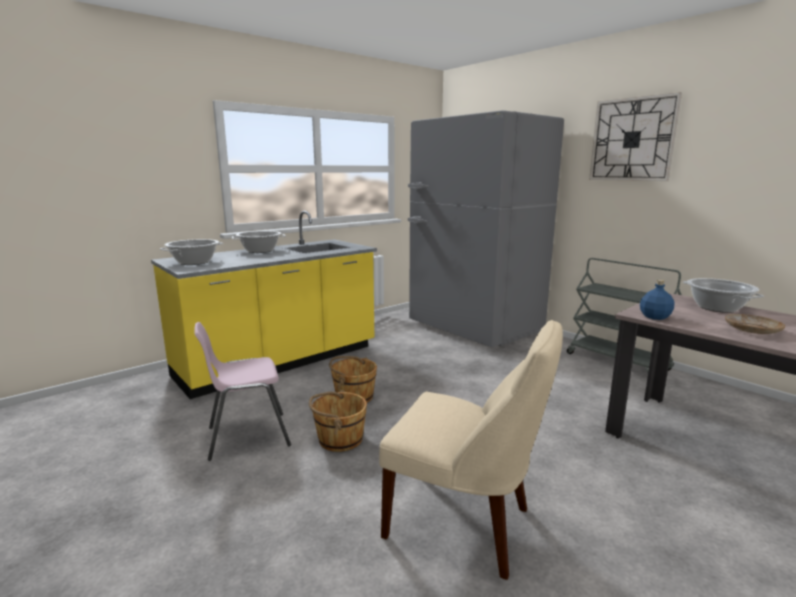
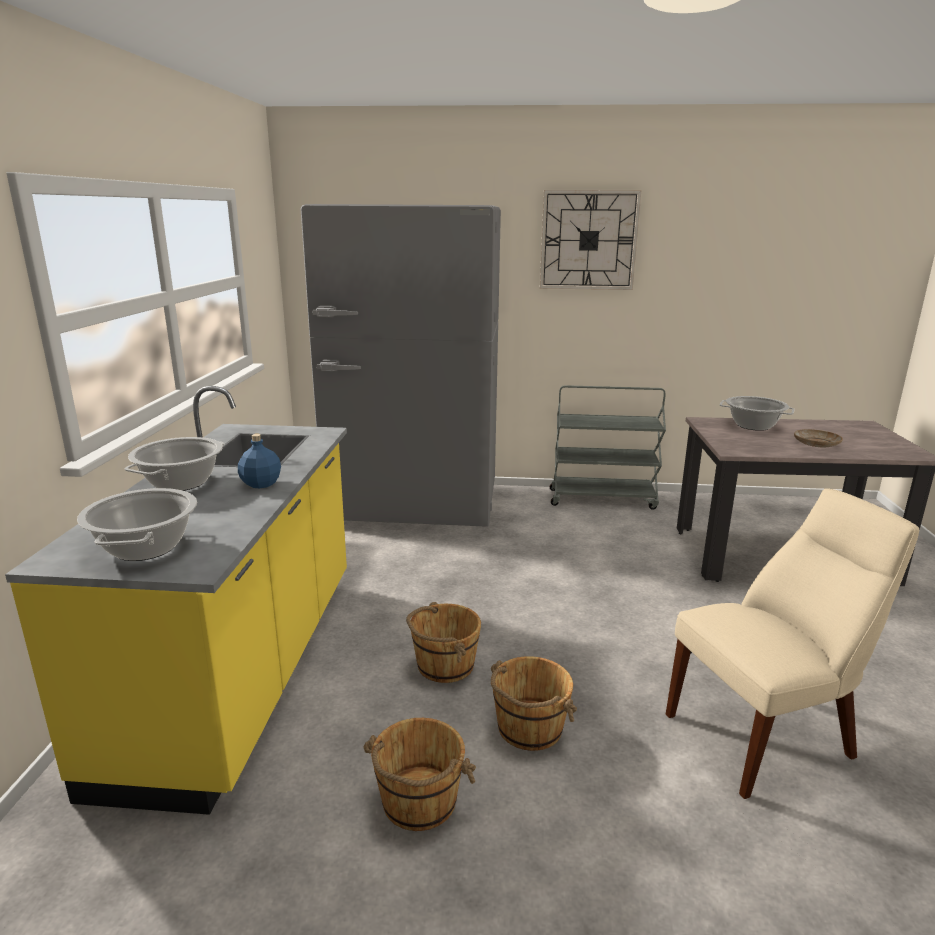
camera: 45 degrees left, 5 degrees up
pink chair [194,322,291,461] -> brown bucket [363,718,476,831]
blue bottle [640,280,674,320] -> blue bottle moved to [238,434,281,488]

